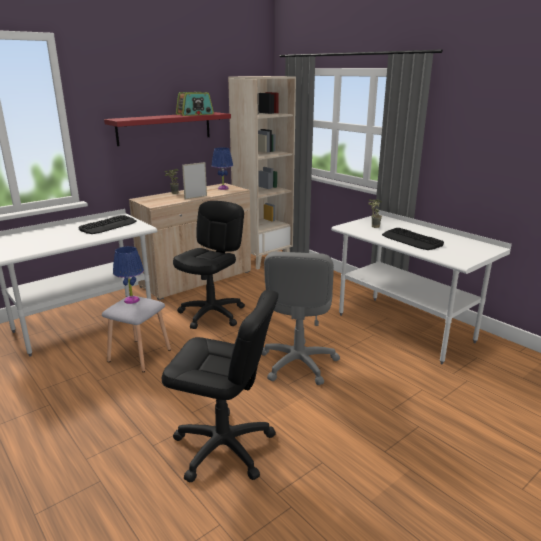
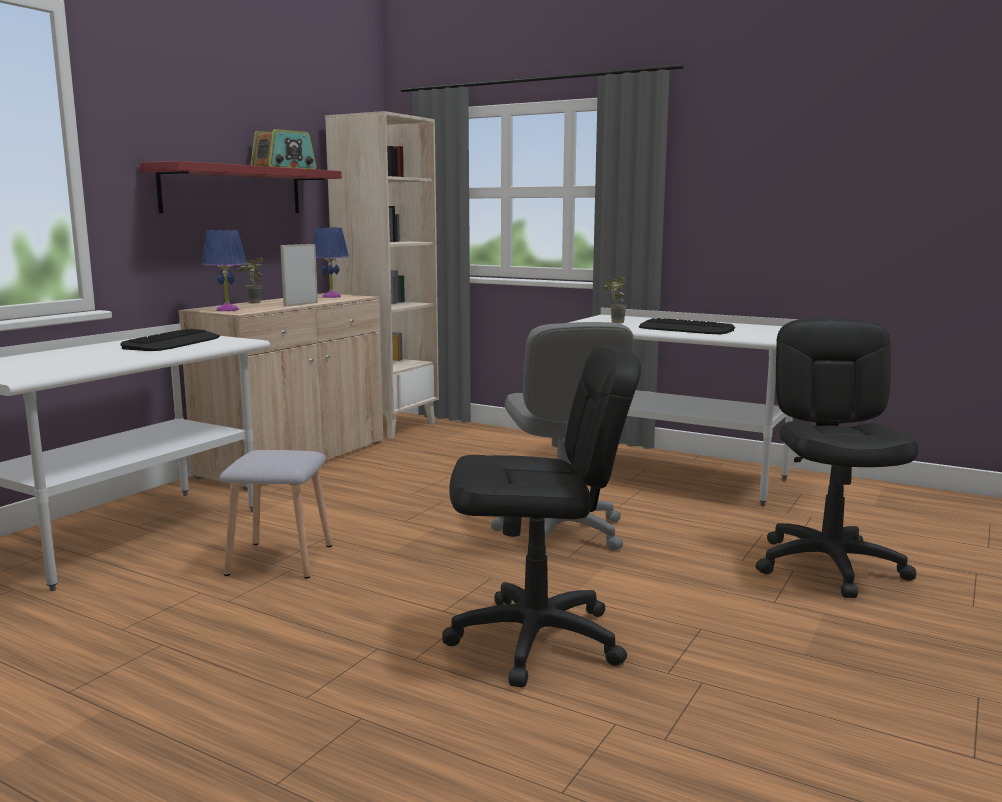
camera: 20 degrees left, 10 degrees down
blue table lamp [113,246,144,304] -> blue table lamp moved to [202,230,247,311]
black office chair [173,201,245,329] -> black office chair moved to [755,318,918,598]

